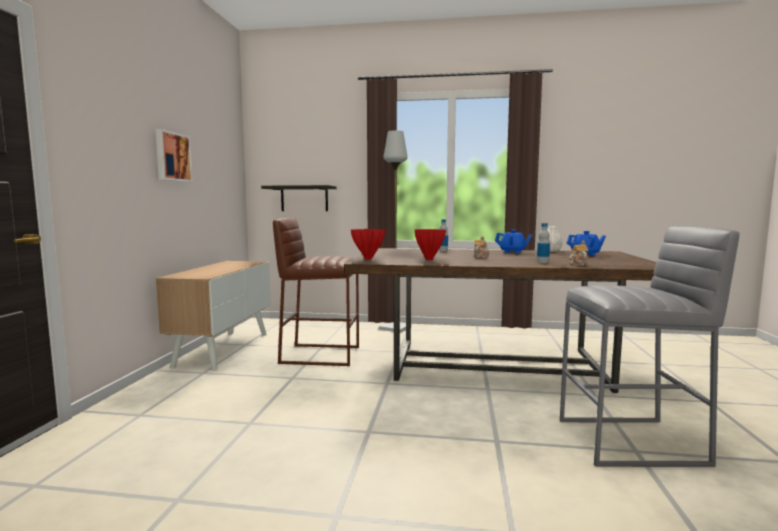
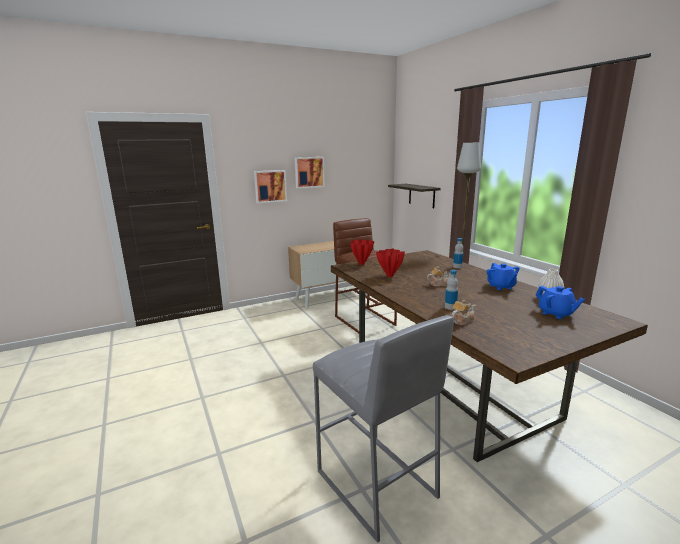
camera: 55 degrees right, 10 degrees up
none -> picture [254,170,287,203]

